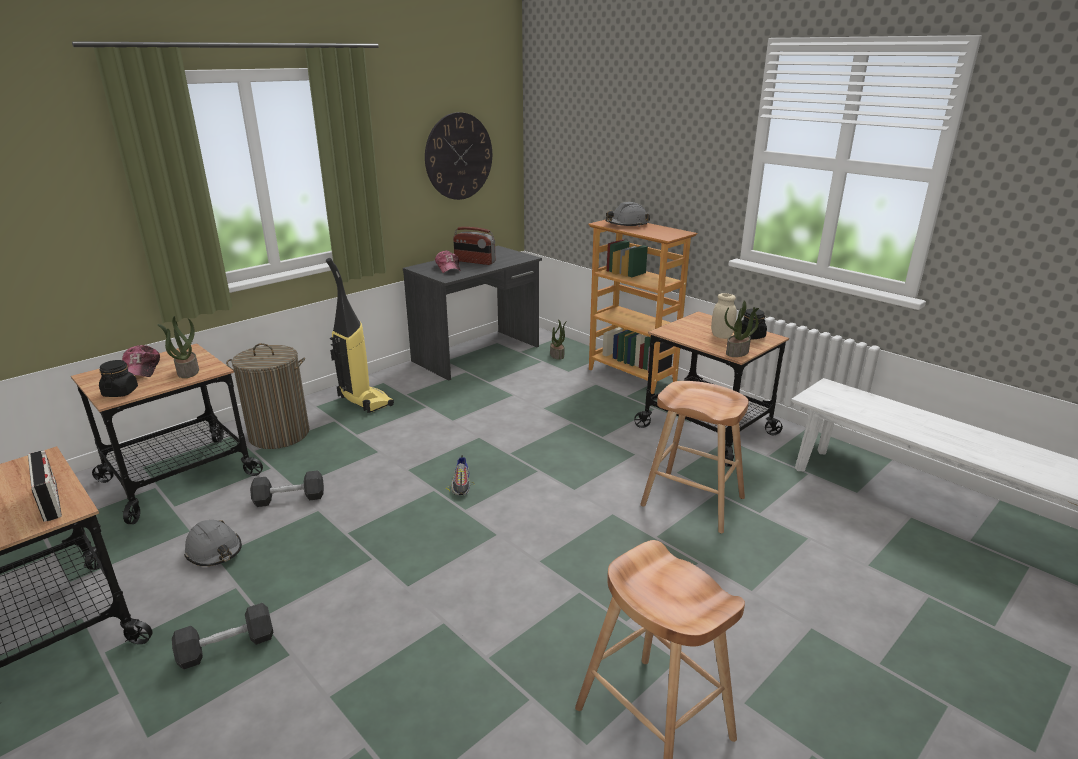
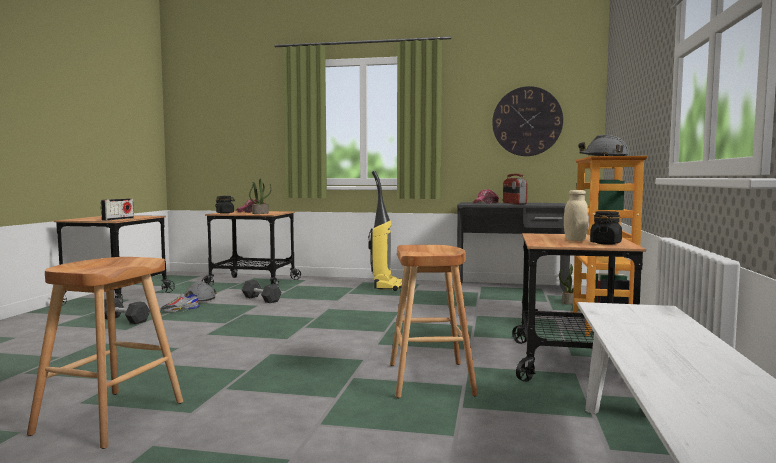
camera: 55 degrees right, 20 degrees down
laundry basket [226,343,309,449] -> none
shoe [446,455,475,495] -> shoe moved to [160,293,200,312]
potted plant [725,300,759,357] -> none

